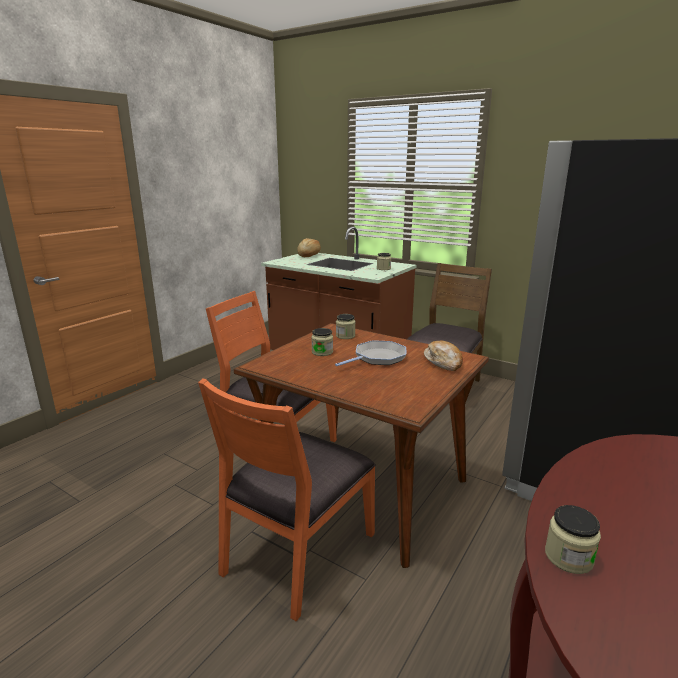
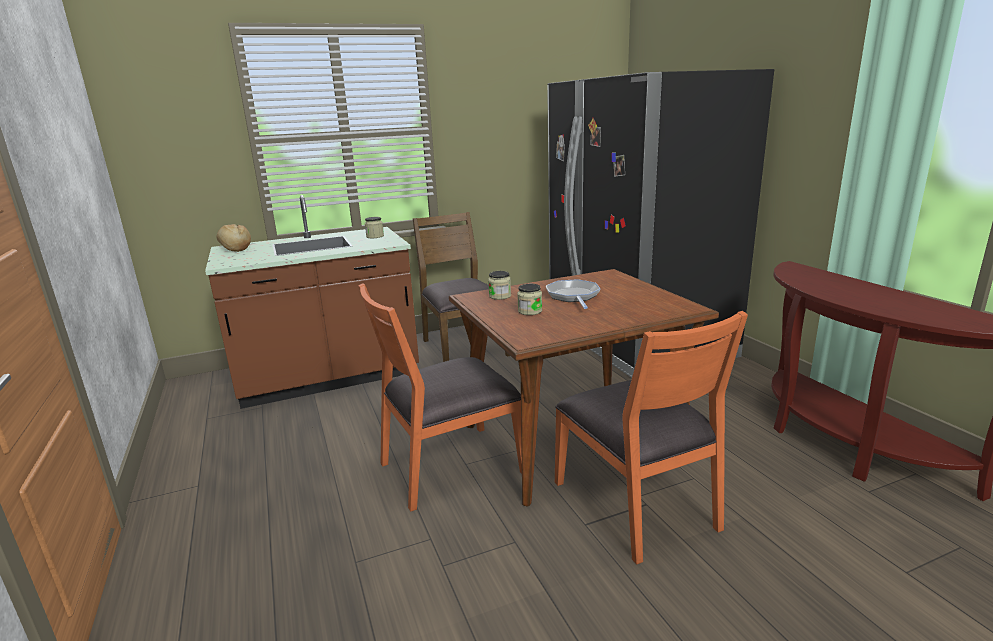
camera: 55 degrees left, 0 degrees up
bread [424,341,463,371] -> none
jar [545,505,601,574] -> none

